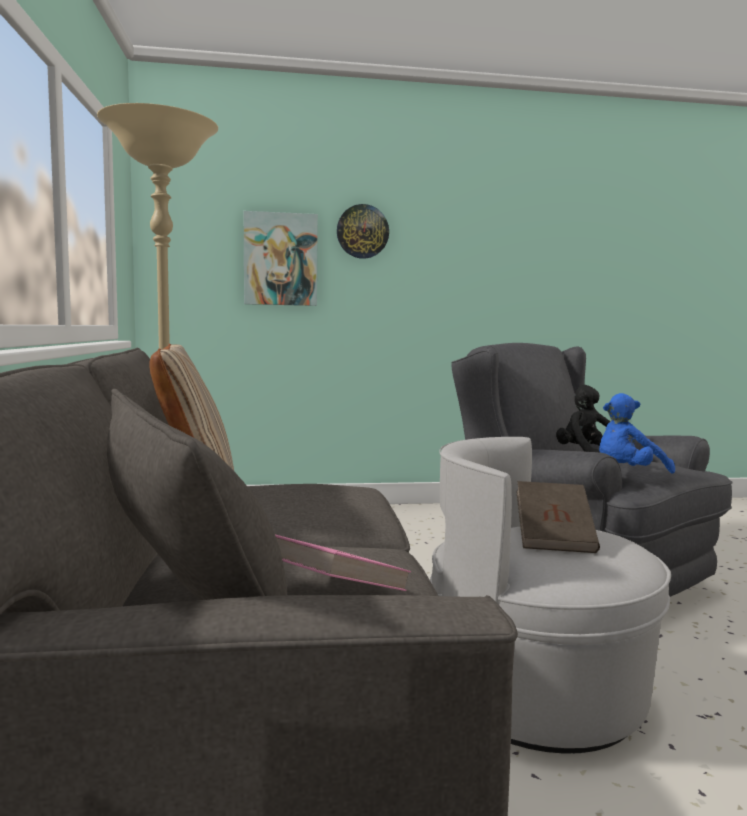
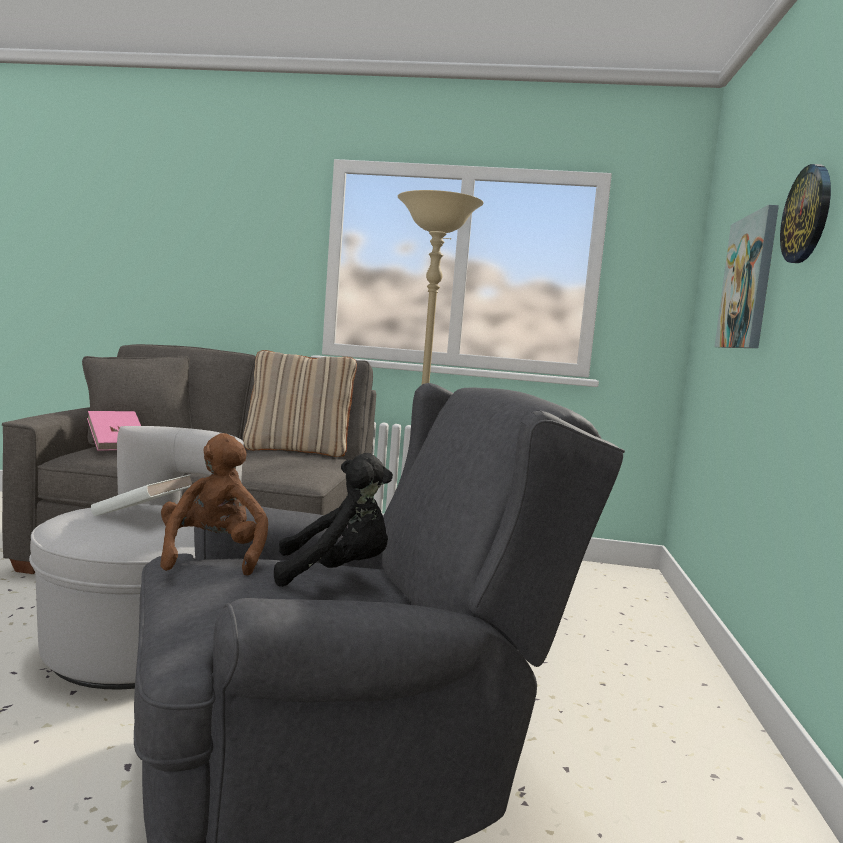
camera: 105 degrees right, 0 degrees up
brown book [516,481,600,553] -> white book [91,474,192,516]
blue plush toy [599,393,675,474] -> brown plush toy [160,433,268,575]

